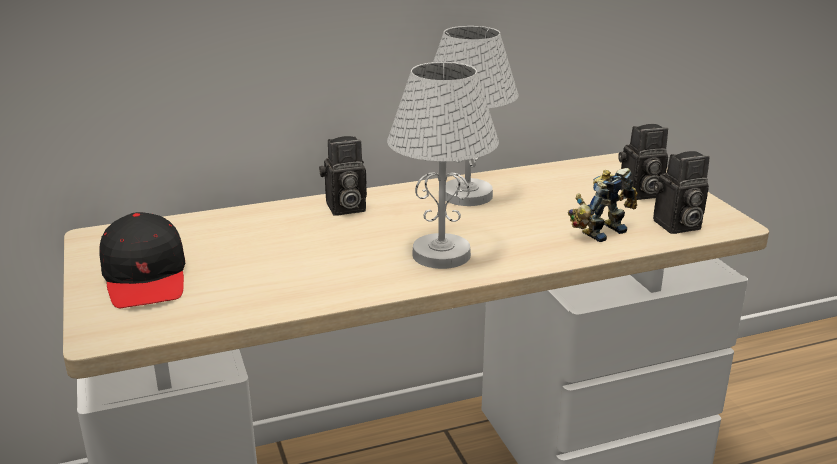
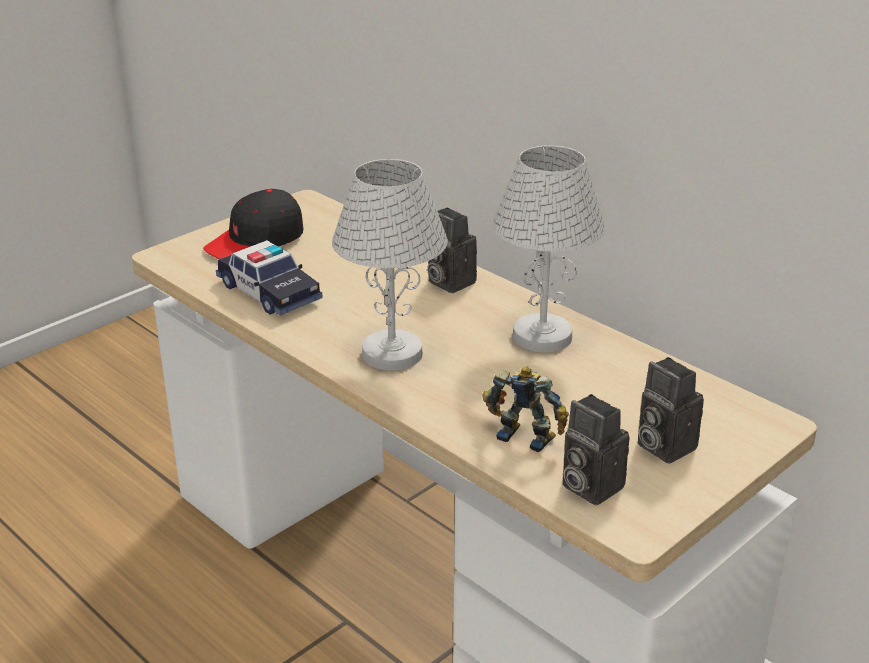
camera: 65 degrees right, 5 degrees up
none -> toy car [216,240,323,316]

